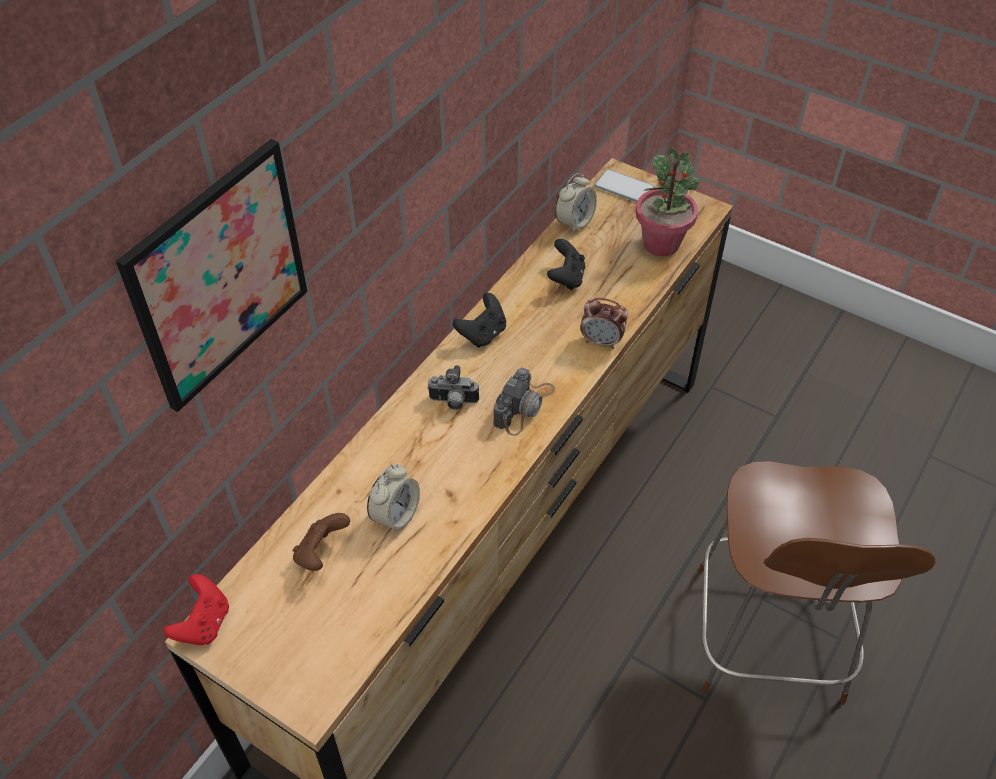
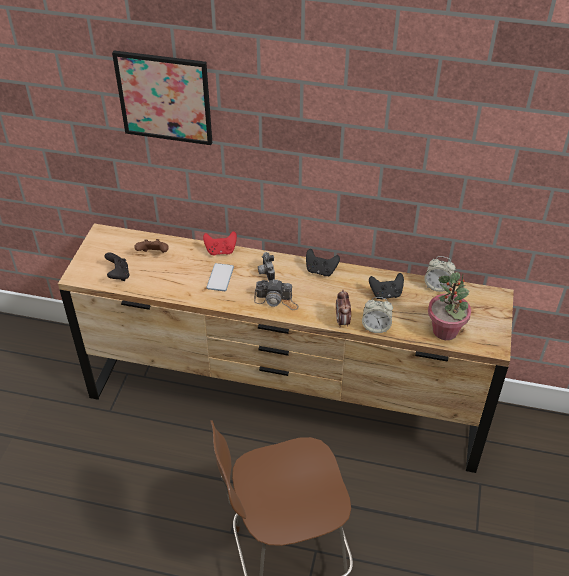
camera: 70 degrees right, 5 degrees down
red game controller [164,574,229,645] -> red game controller moved to [203,231,237,256]
alarm clock [367,464,420,534] -> alarm clock moved to [362,297,393,333]
phone [595,169,654,202] -> phone moved to [206,263,234,291]
none -> black game controller [104,252,130,281]

